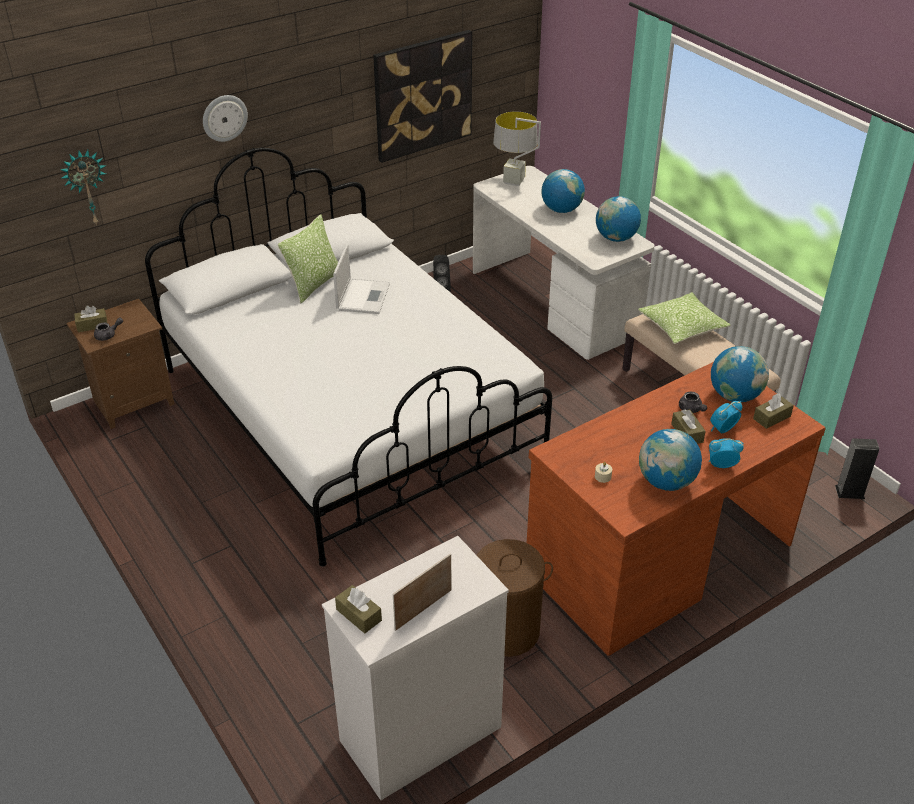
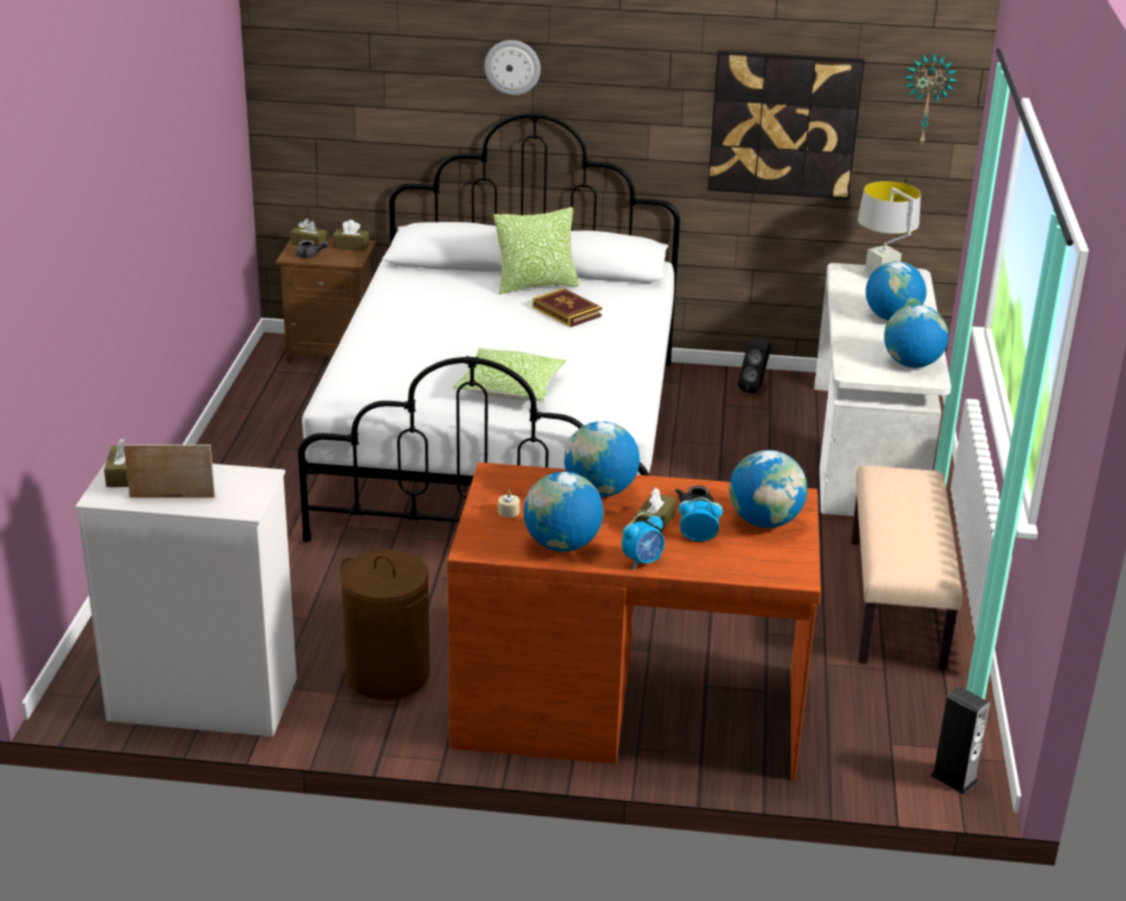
camera: 40 degrees right, 10 degrees down
wall clock [60,150,107,226] -> wall clock moved to [904,53,958,146]
laptop [333,244,390,314] -> book [532,288,602,327]
pillow [638,292,731,344] -> pillow moved to [453,348,566,402]
alarm clock [709,438,744,468] -> alarm clock turned 105 degrees clockwise [622,513,665,569]
brown tissue box [753,394,794,429] -> brown tissue box moved to [333,220,369,251]
none -> globe [564,421,640,497]

